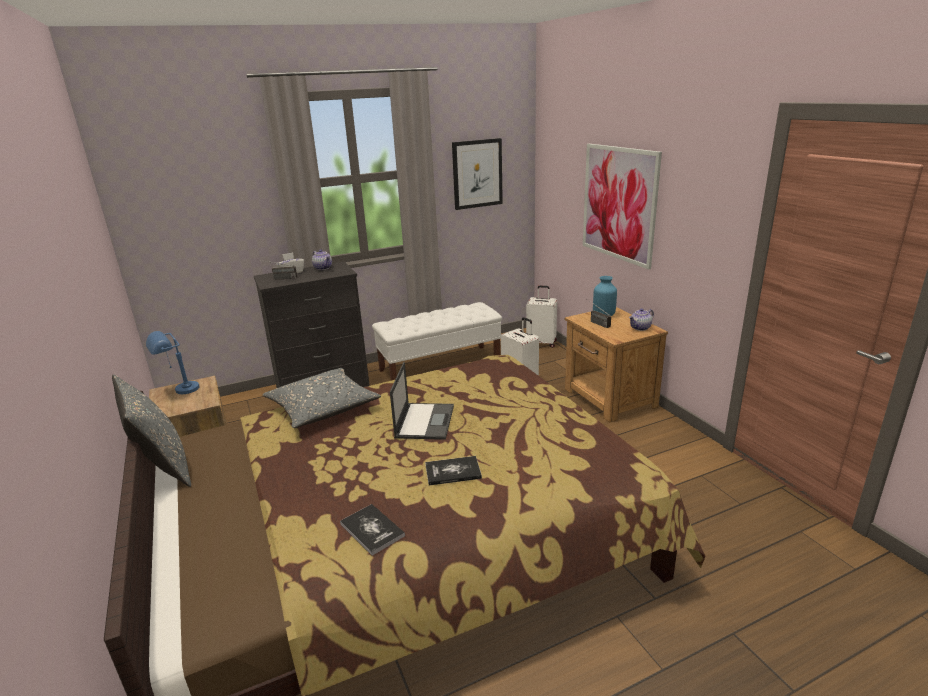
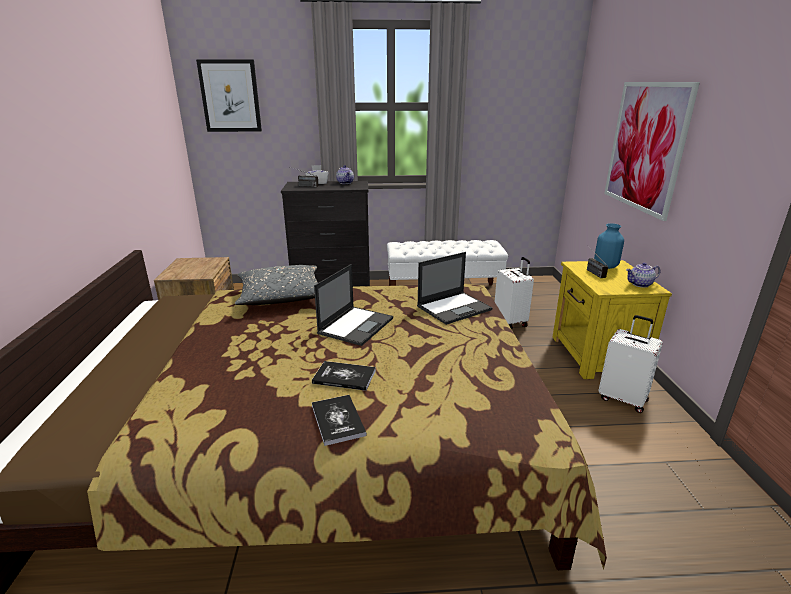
camera: 20 degrees right, 0 degrees up
grey pillow [112,375,191,487] -> none
blue table lamp [146,331,200,394] -> none
book [340,504,405,556] -> book moved to [312,395,367,446]
picture [452,138,503,210] -> picture moved to [196,59,262,132]
white suitcase [526,286,557,348] -> white suitcase moved to [598,315,663,413]
brown nightstand [565,307,668,423] -> yellow nightstand [552,260,672,379]
none -> laptop [417,252,493,325]

